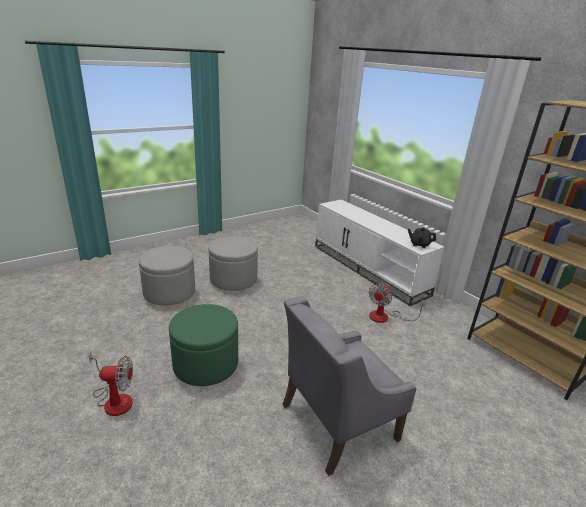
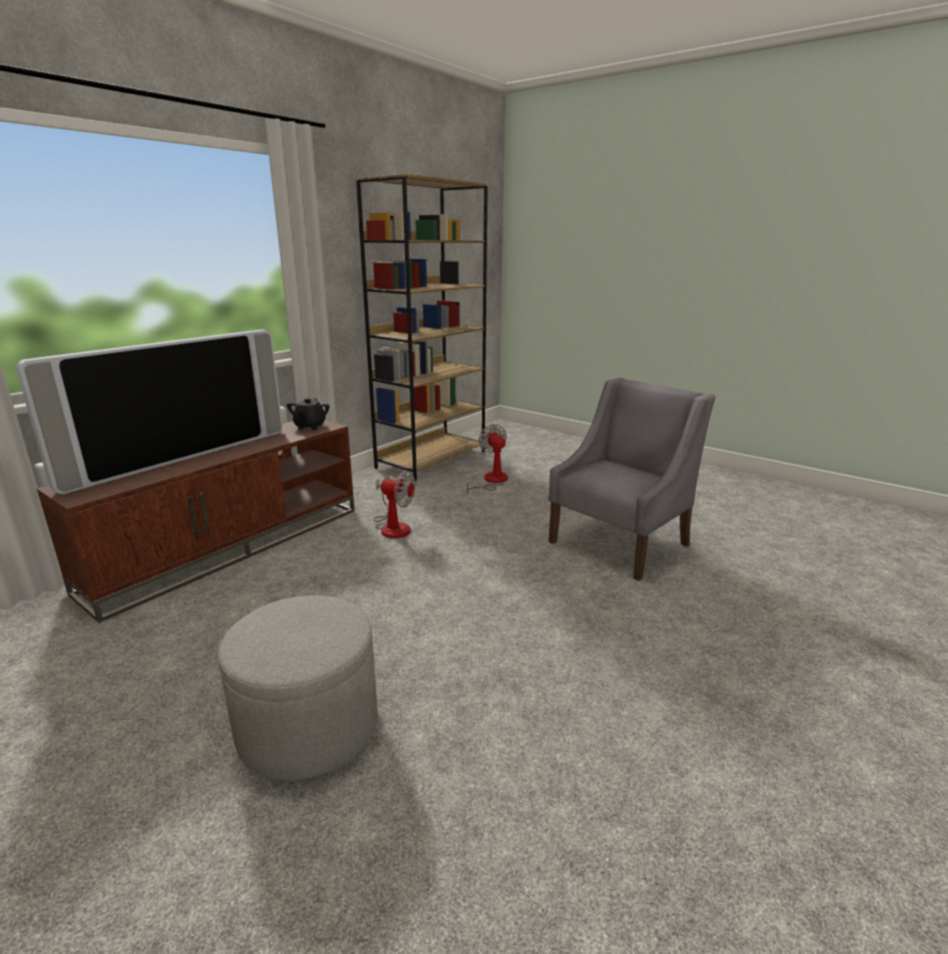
camera: 105 degrees left, 5 degrees down
fan [88,352,133,416] -> fan moved to [466,424,508,494]
grey ottoman [139,246,195,305] -> none
green ottoman [169,304,238,386] -> none
grey armchair [283,296,416,476] -> grey armchair turned 90 degrees counterclockwise [548,378,716,581]
white tv stand [315,199,445,306] -> brown tv stand [36,420,355,623]
none -> television [16,329,283,494]

